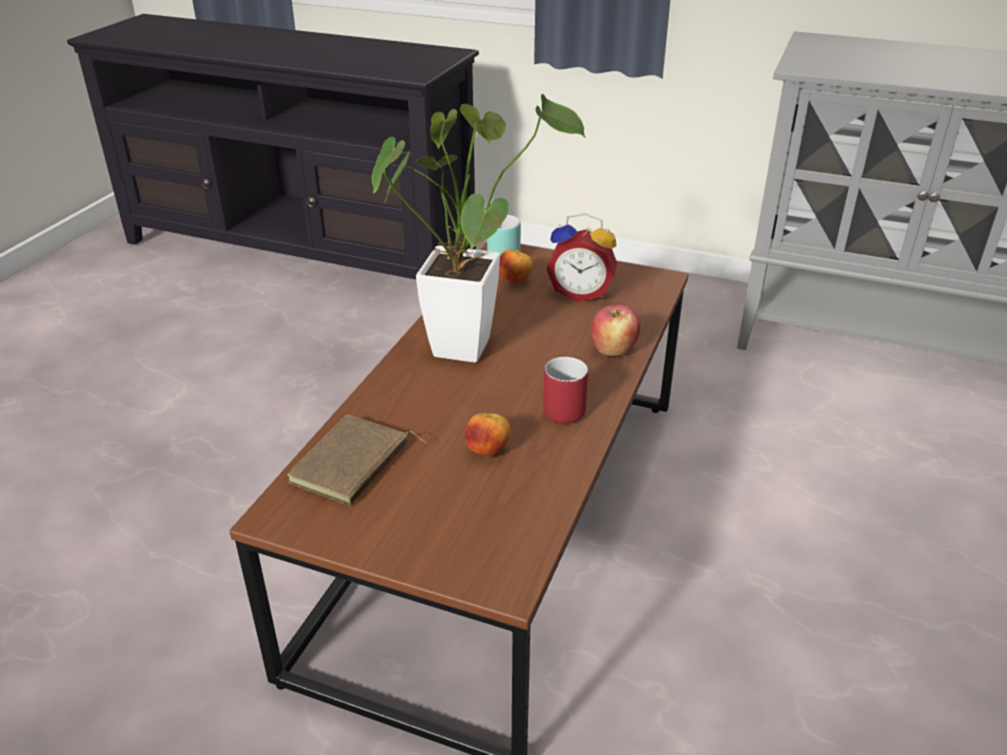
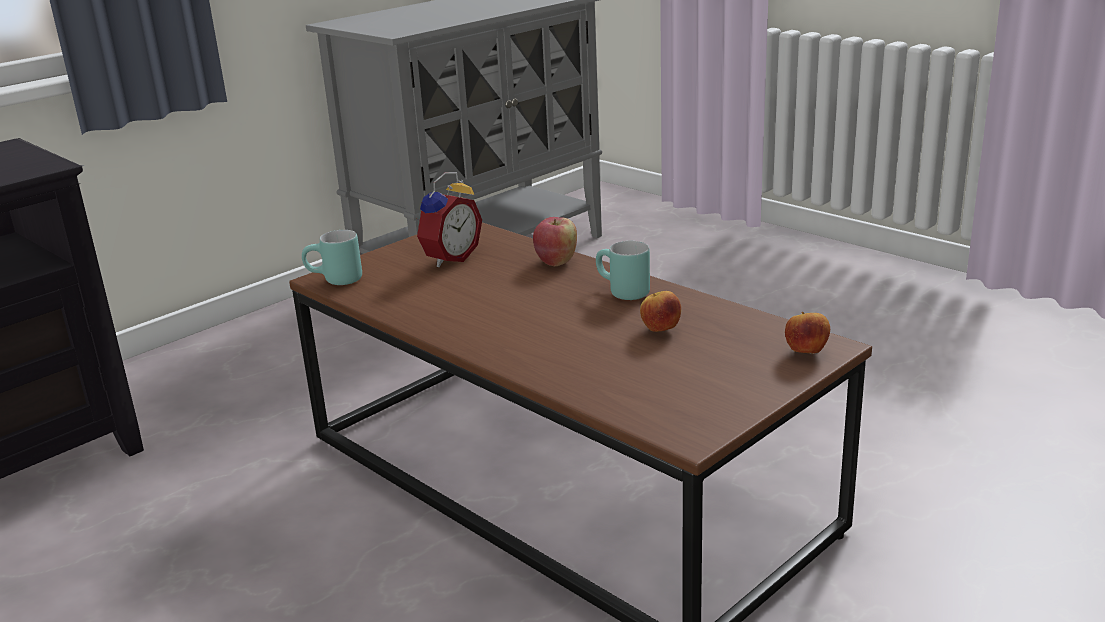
camera: 65 degrees left, 10 degrees down
brown book [287,415,427,506] -> none
potted plant [372,94,586,363] -> none
apple [499,249,533,284] -> apple moved to [785,312,830,354]
red mug [543,356,588,424] -> turquoise mug [596,241,650,300]

